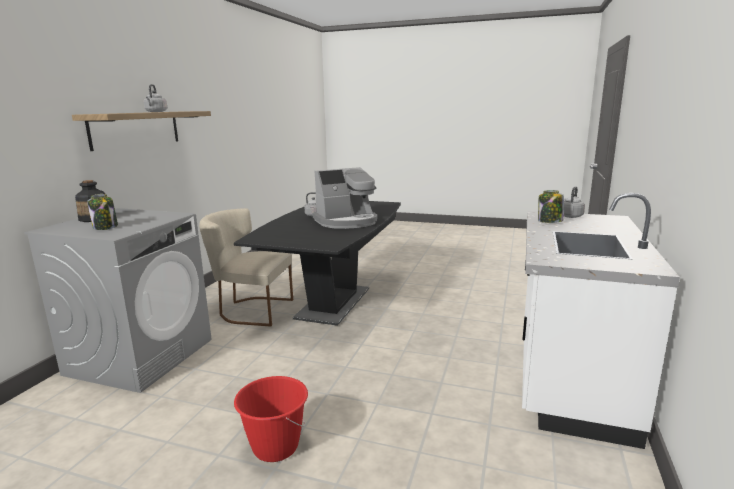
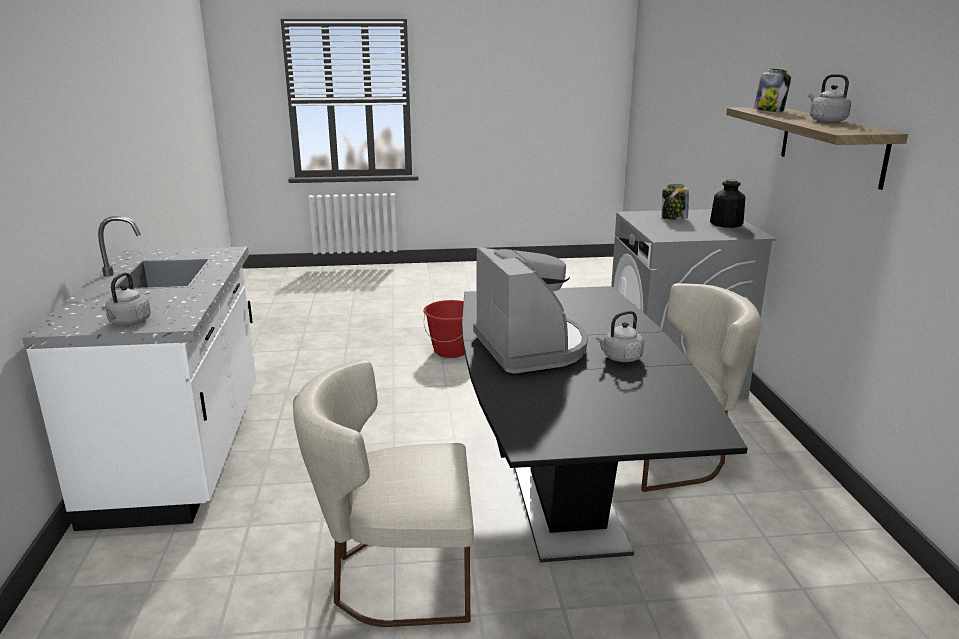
camera: 155 degrees right, 5 degrees up
coffee machine [312,167,377,229] -> coffee machine turned 120 degrees clockwise [473,247,588,374]
jar [538,190,564,223] -> jar moved to [754,69,791,112]
none -> beige chair [293,359,474,627]

